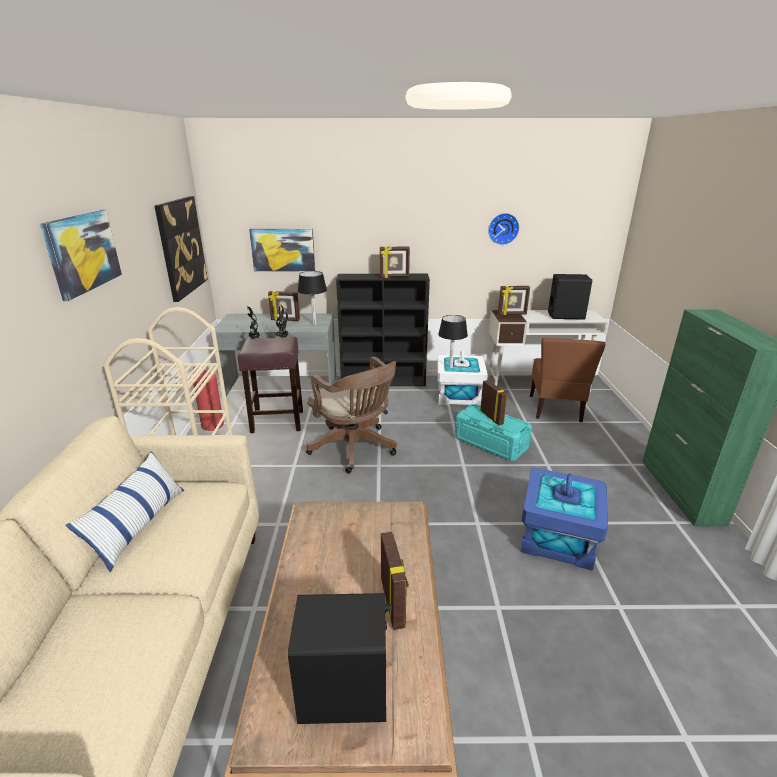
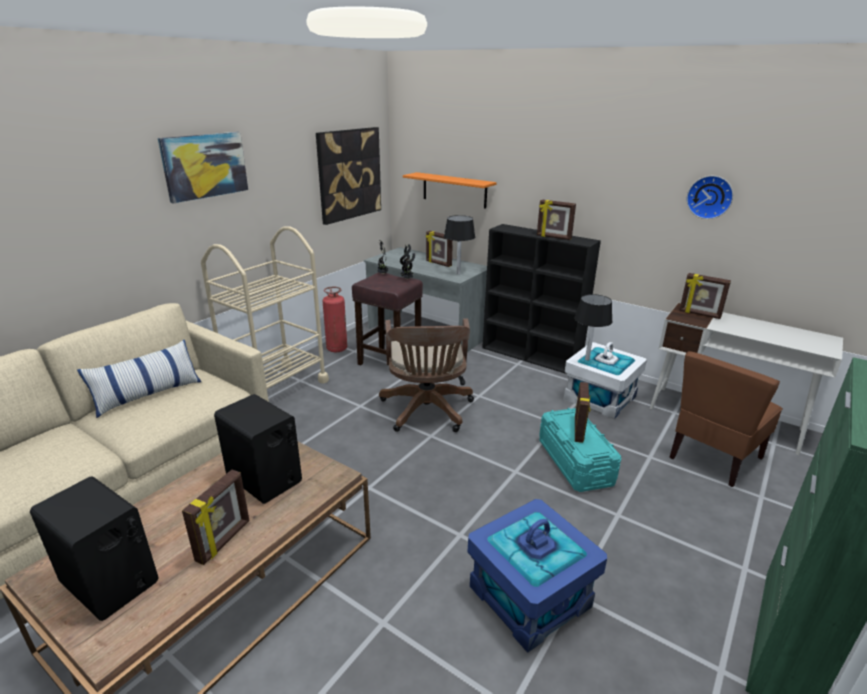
camera: 35 degrees right, 0 degrees up
picture [249,229,315,271] -> orange shelf [403,172,497,208]
black speaker [548,274,592,320] -> black speaker moved to [214,394,302,504]

